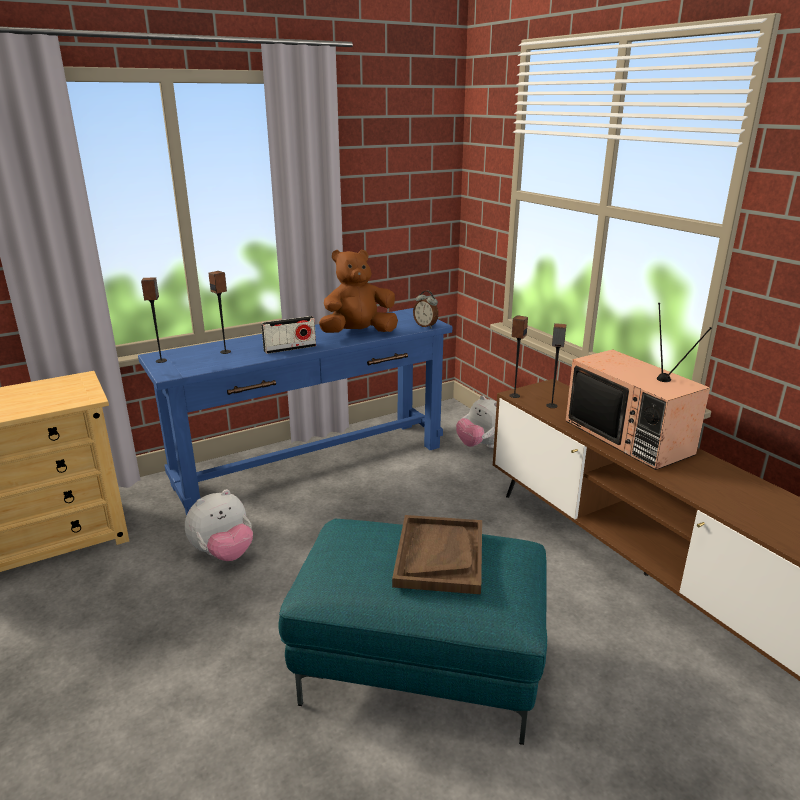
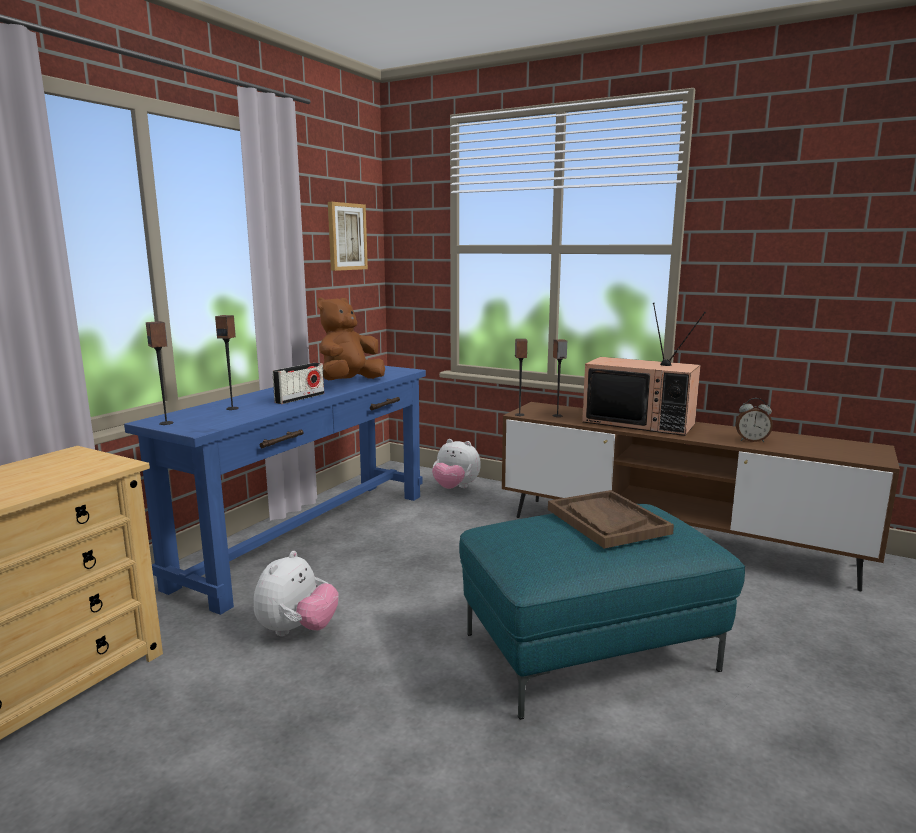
camera: 30 degrees left, 10 degrees down
alarm clock [413,291,439,328] -> alarm clock moved to [736,398,773,442]
none -> picture [328,202,368,271]

